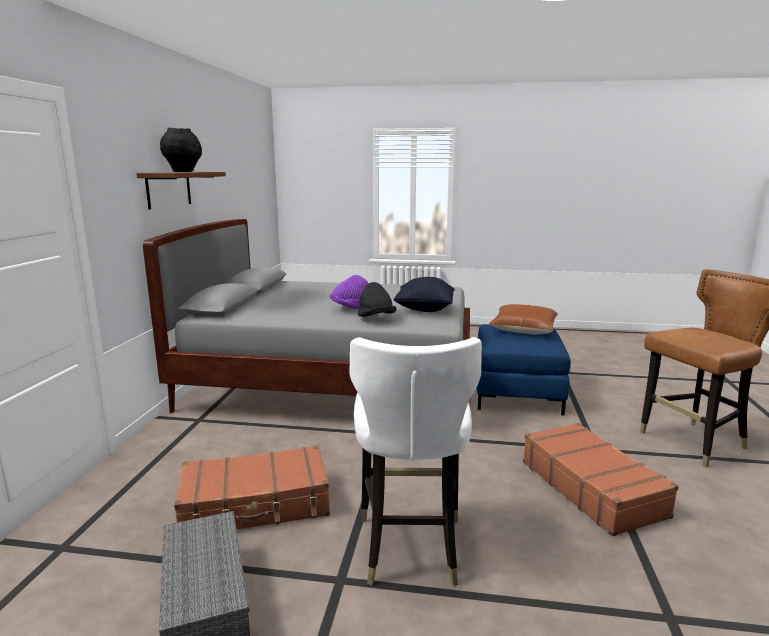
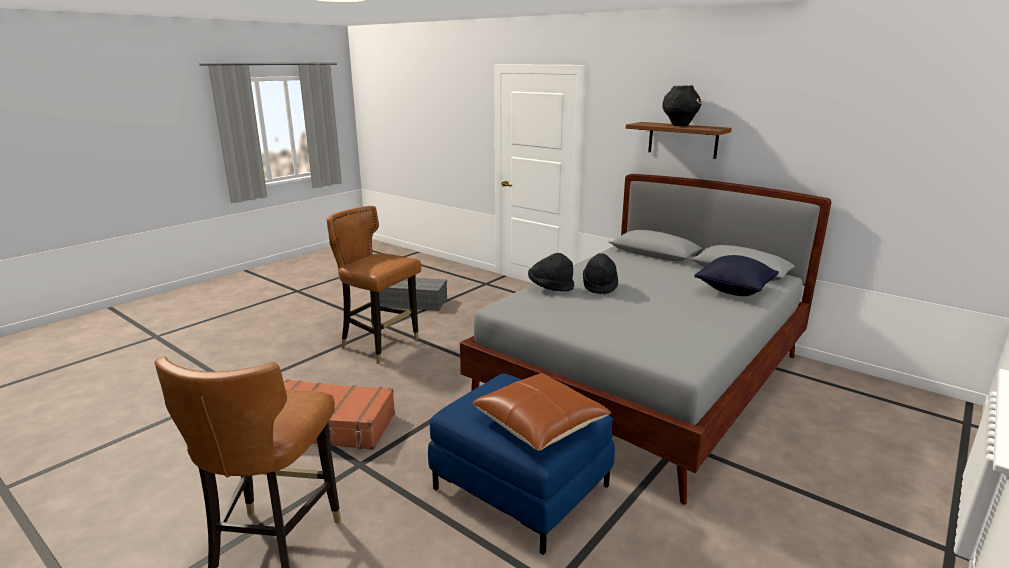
camera: 120 degrees right, 5 degrees up
brown suitcase [174,445,330,529] -> none
purple hat [330,275,368,309] -> black hat [583,253,618,294]
white chair [349,337,482,586] -> brown chair [327,206,421,364]
black pillow [394,277,455,312] -> black pillow moved to [694,255,779,296]

